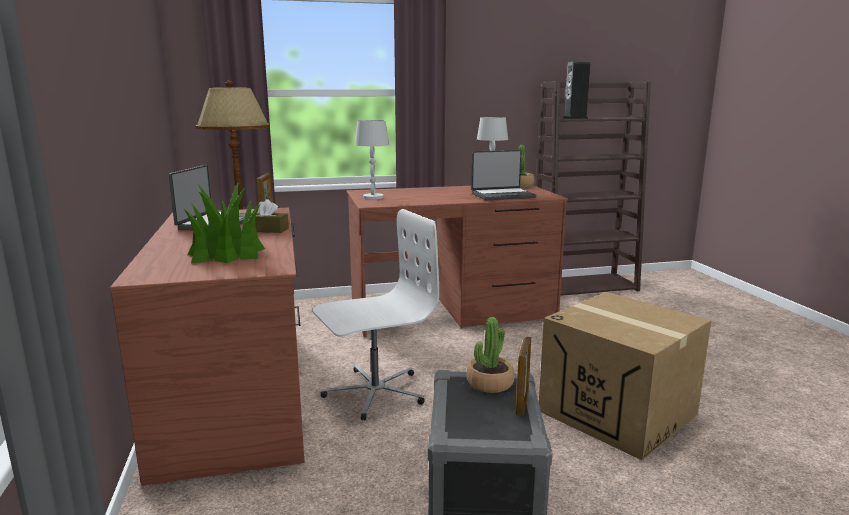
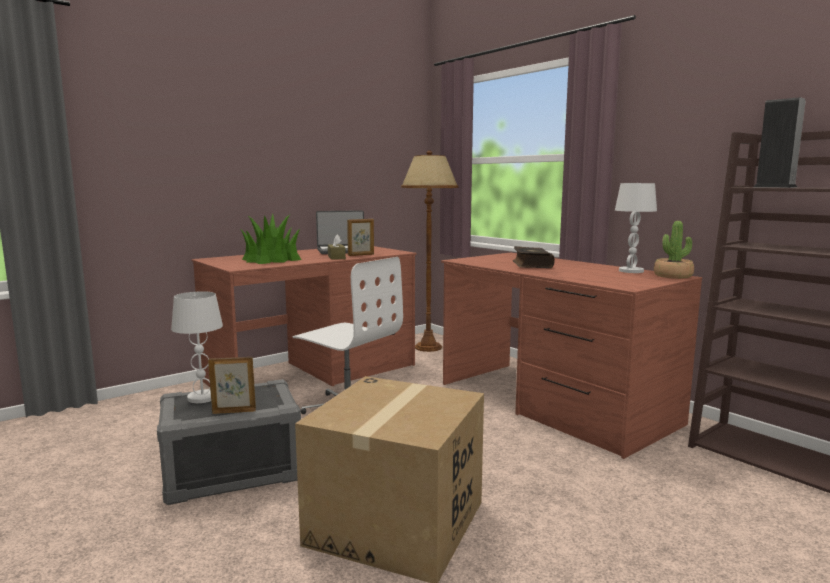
camera: 65 degrees right, 5 degrees down
white table lamp [355,120,389,199] -> white table lamp moved to [171,291,223,403]
potted plant [467,317,515,393] -> none
laptop [471,150,536,200] -> none
none -> book [513,246,555,268]

